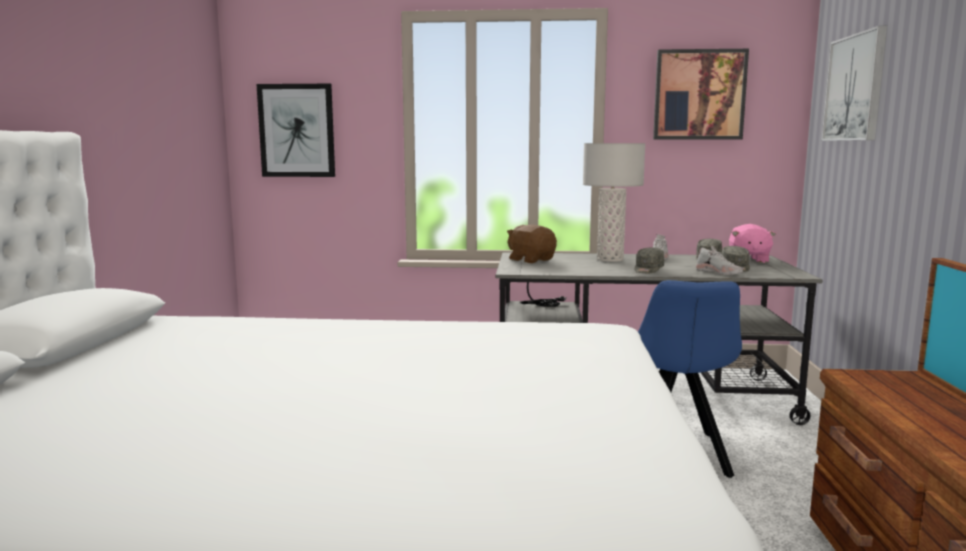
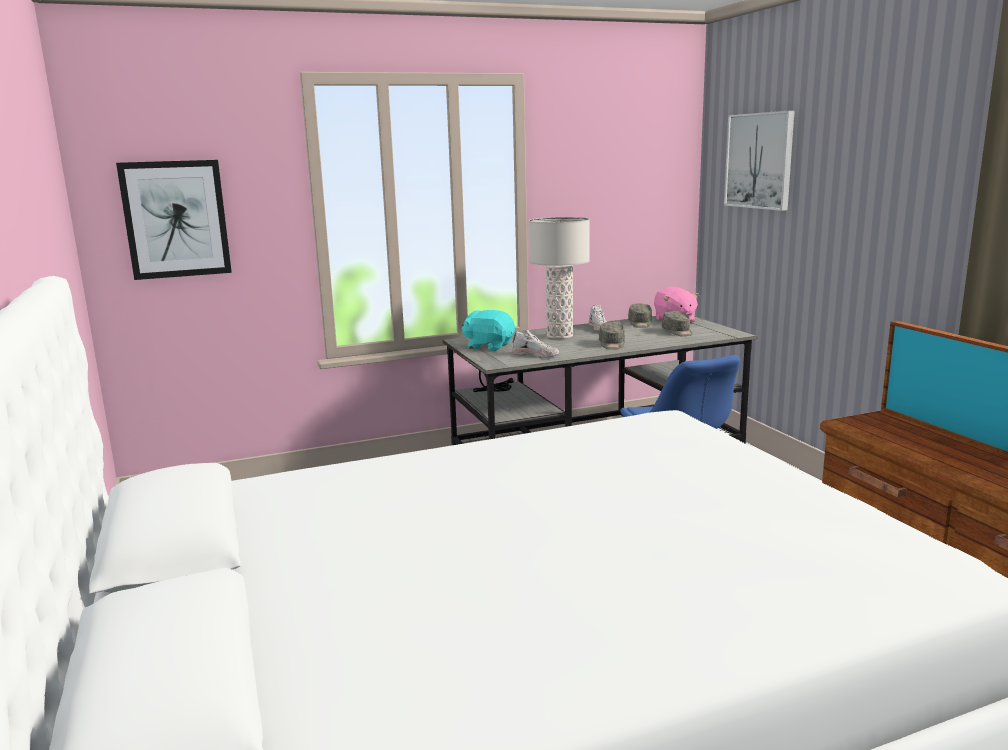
camera: 25 degrees left, 5 degrees up
brown plush toy [507,225,557,263] -> turquoise plush toy [462,310,515,351]
picture [653,49,749,140] -> none
white shoe [696,246,743,275] -> white shoe moved to [513,330,559,358]

